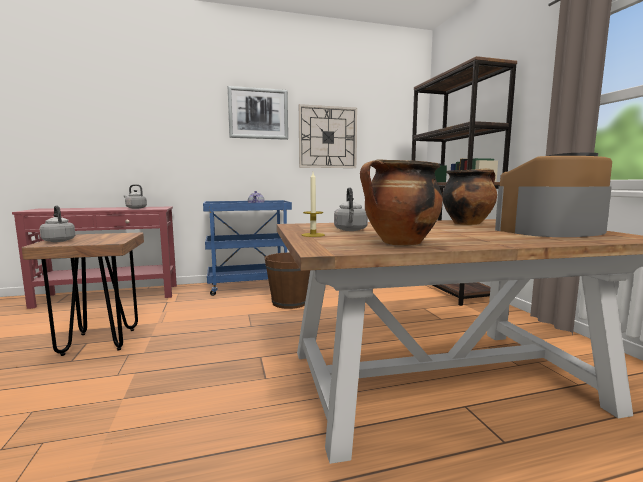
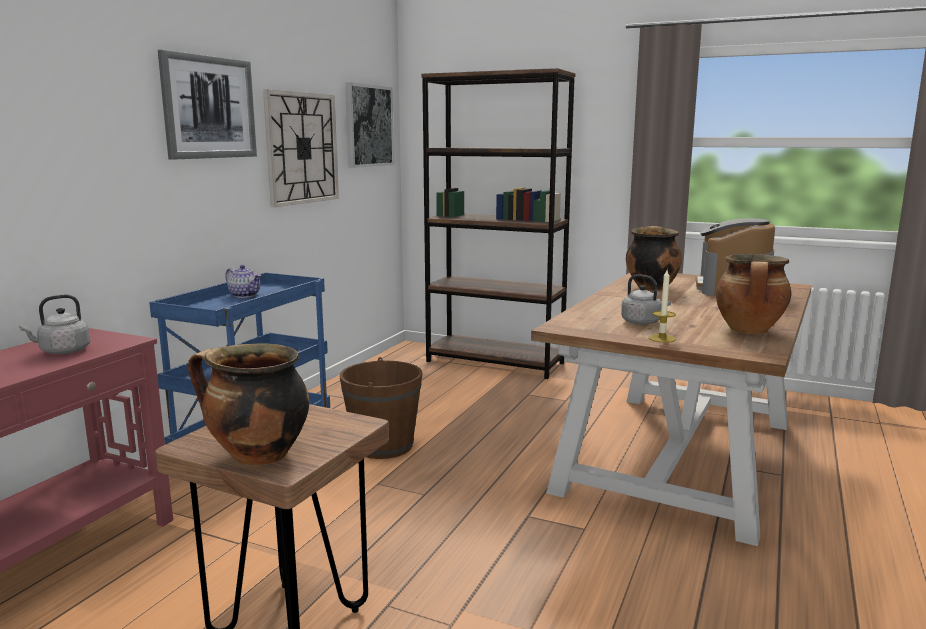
camera: 50 degrees left, 5 degrees up
grey kettle [40,205,75,242] -> cooking pot [188,343,309,466]
none -> picture [345,82,394,168]

